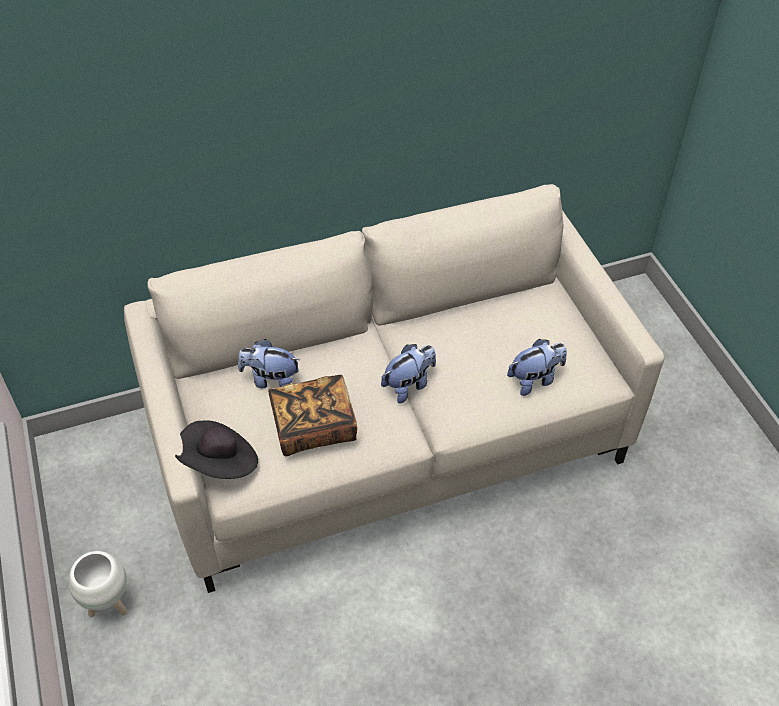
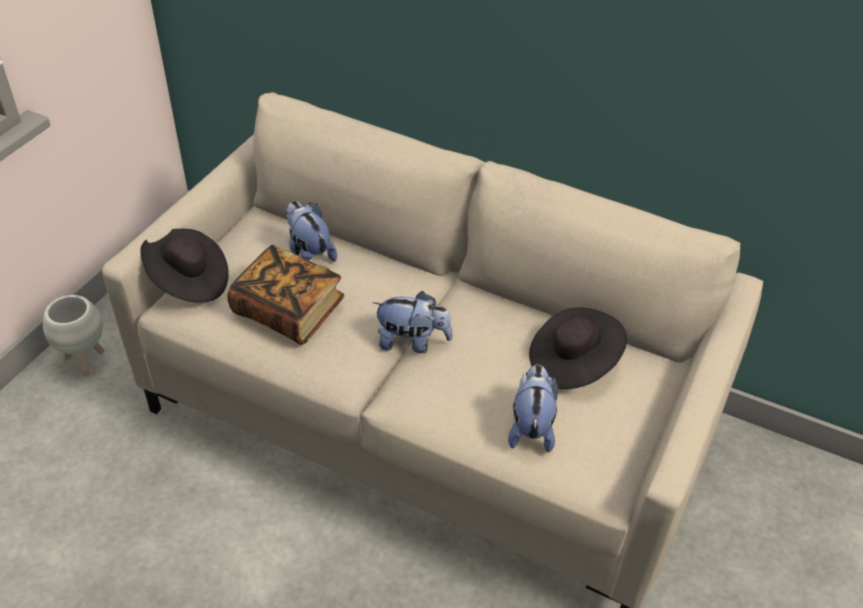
camera: 45 degrees right, 5 degrees down
plush toy [507,339,567,396] -> plush toy turned 105 degrees counterclockwise [508,364,558,453]
none -> black hat [529,308,627,389]

